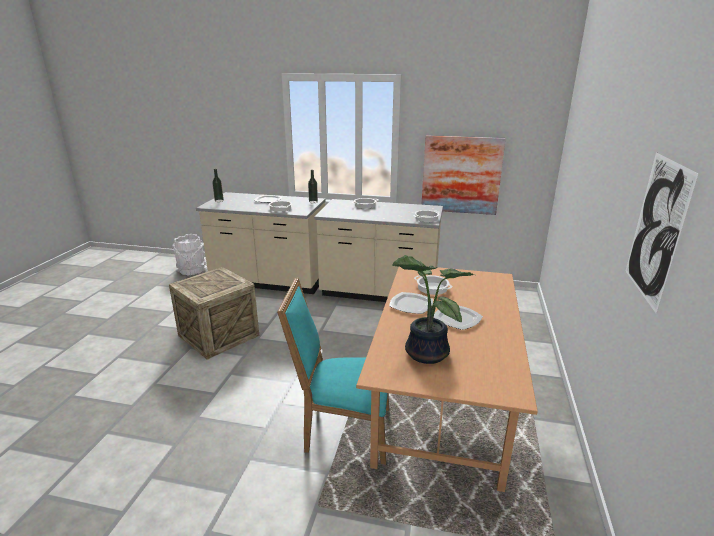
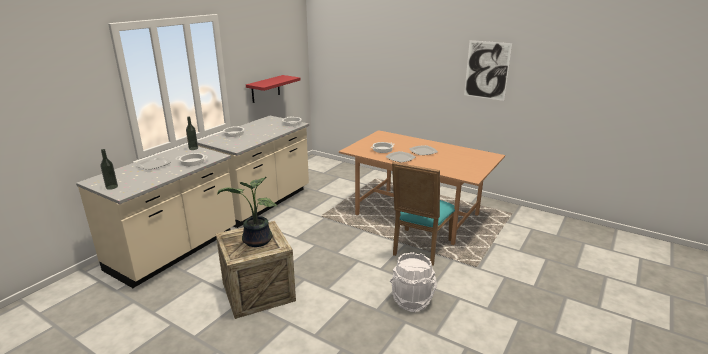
camera: 70 degrees left, 0 degrees up
white bucket [172,234,207,275] -> white bucket moved to [390,252,437,312]
potted plant [393,255,474,364] -> potted plant moved to [217,177,277,247]
picture [421,135,506,215] -> red shelf [246,75,301,103]

